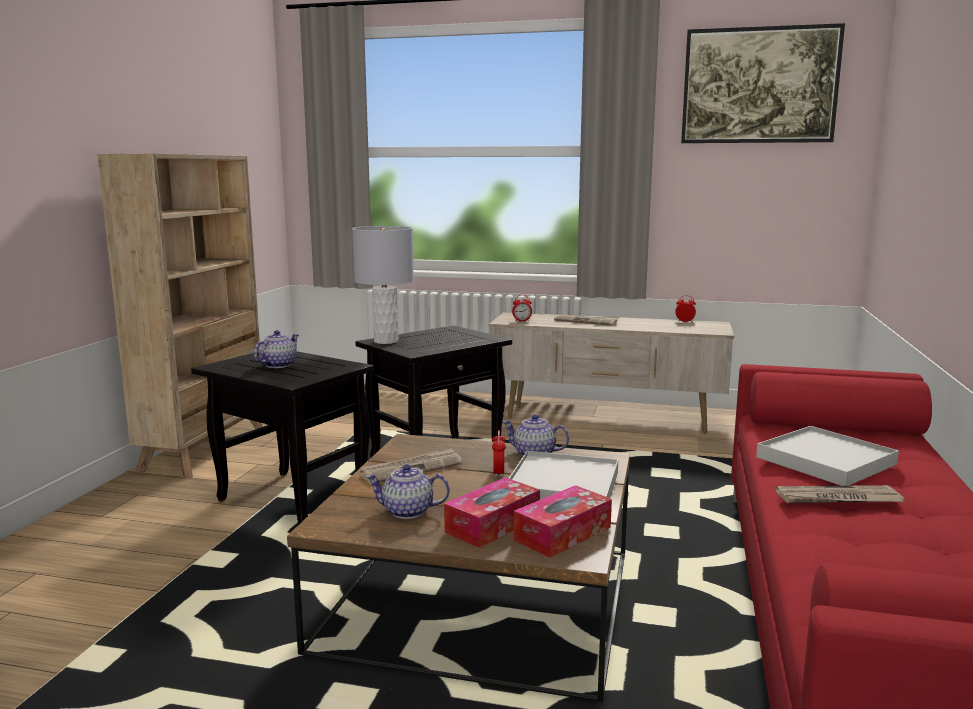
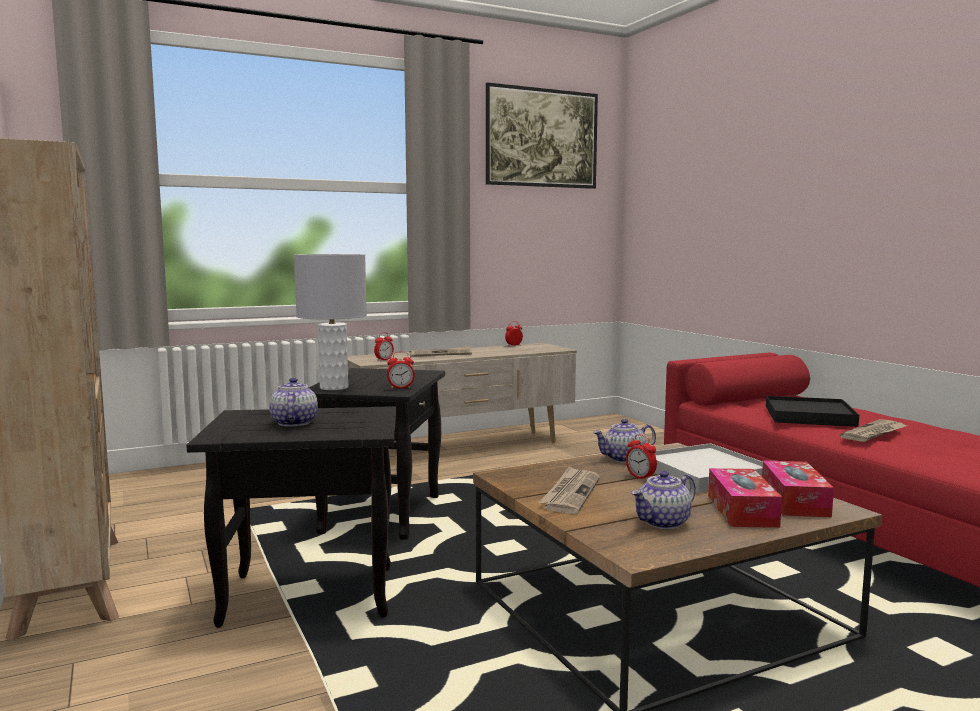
camera: 40 degrees left, 5 degrees down
white tray [756,426,899,486] -> black tray [766,396,859,427]
none -> alarm clock [387,352,415,389]

